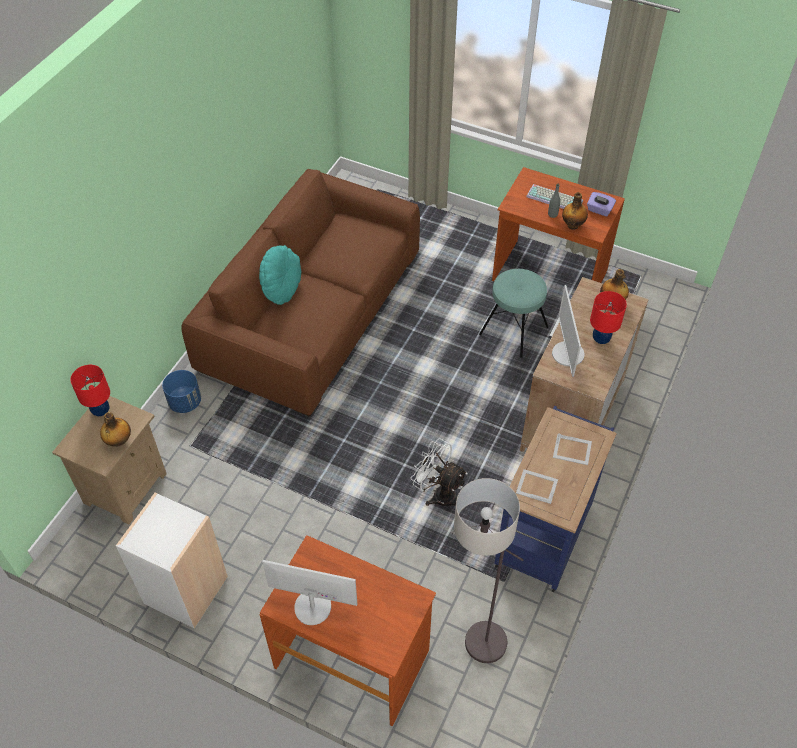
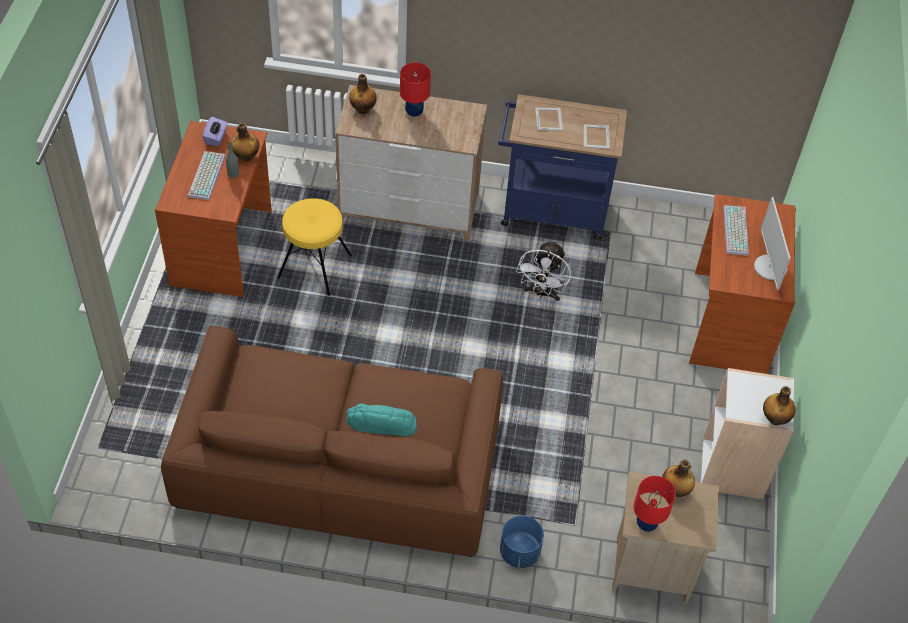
camera: 110 degrees left, 0 degrees up
grey floor lamp [454,478,524,663] -> none
turquoise stool [479,269,549,358] -> yellow stool [277,198,352,296]
monitor [552,285,585,377] -> none
none -> keyboard [723,205,749,256]
none -> bottle [763,386,795,426]

